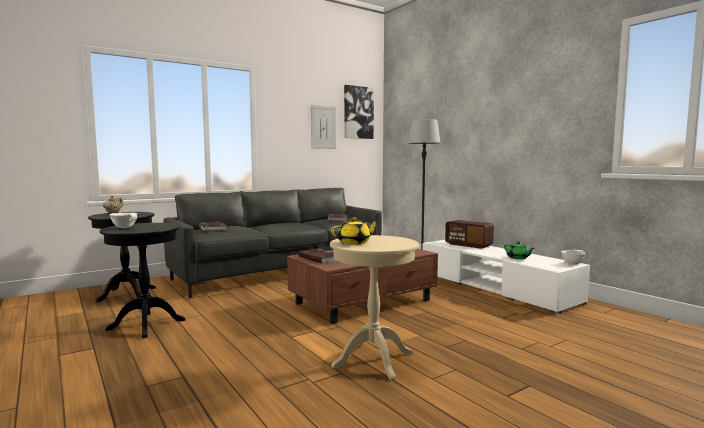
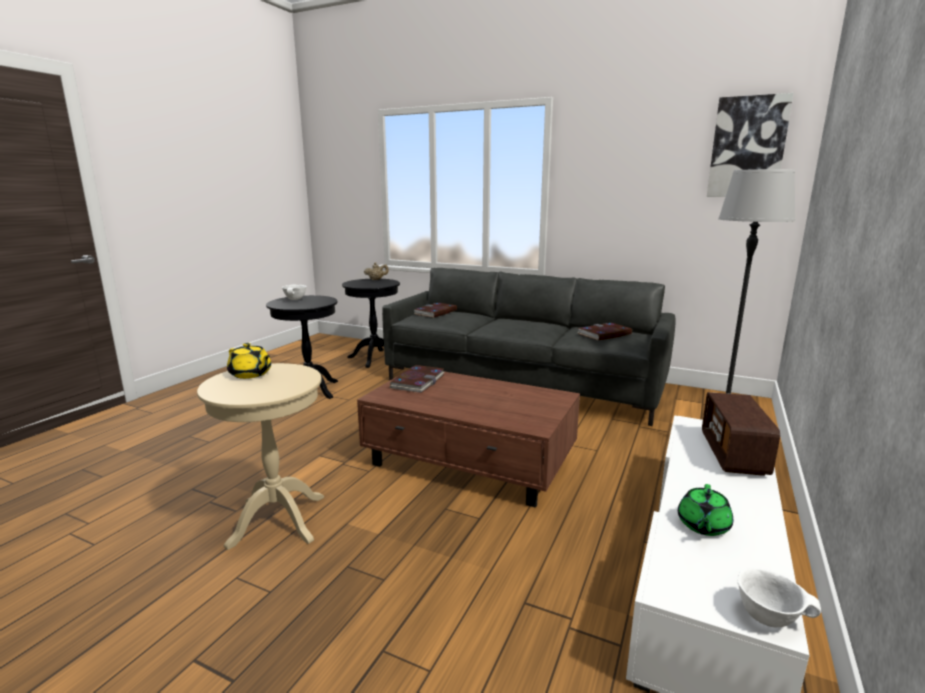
camera: 60 degrees right, 10 degrees up
picture [311,105,336,149] -> none

